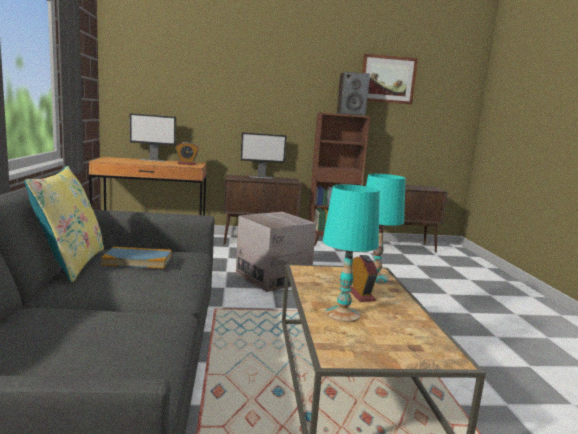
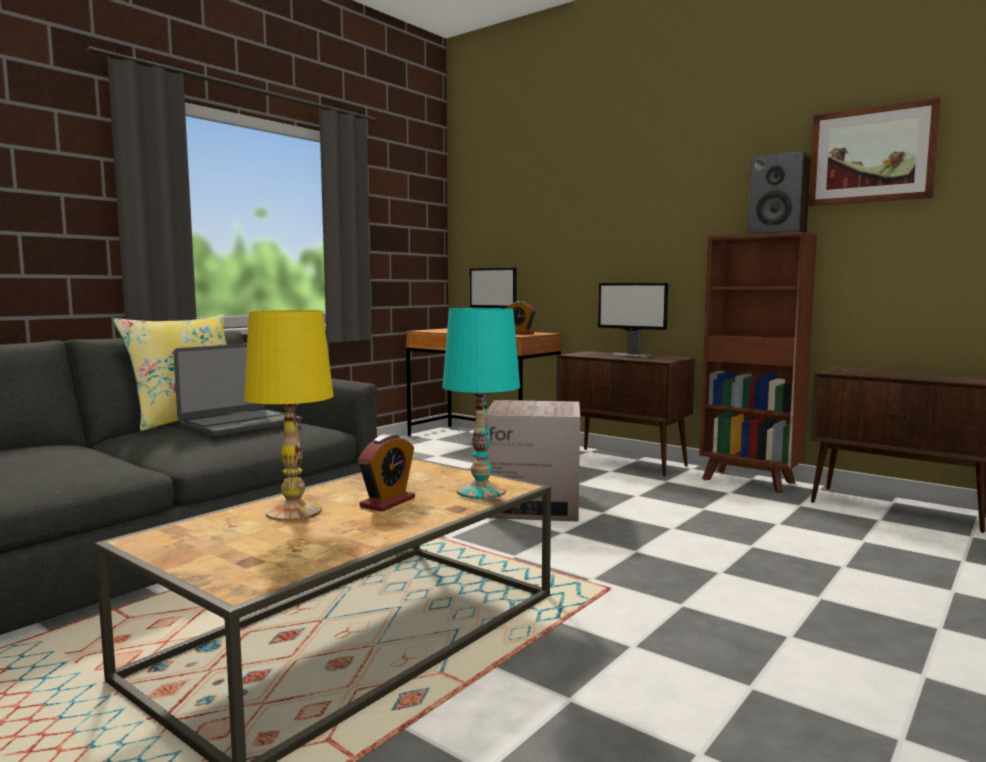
camera: 45 degrees right, 5 degrees down
book [101,247,172,268] -> laptop [174,344,302,437]
turquoise table lamp [323,184,380,322] -> yellow table lamp [244,310,334,521]

